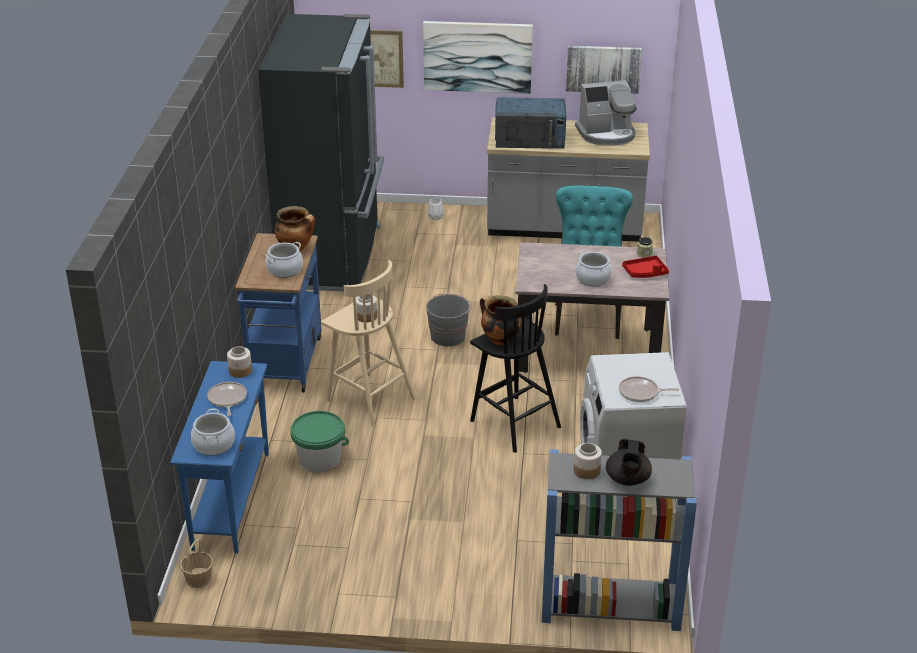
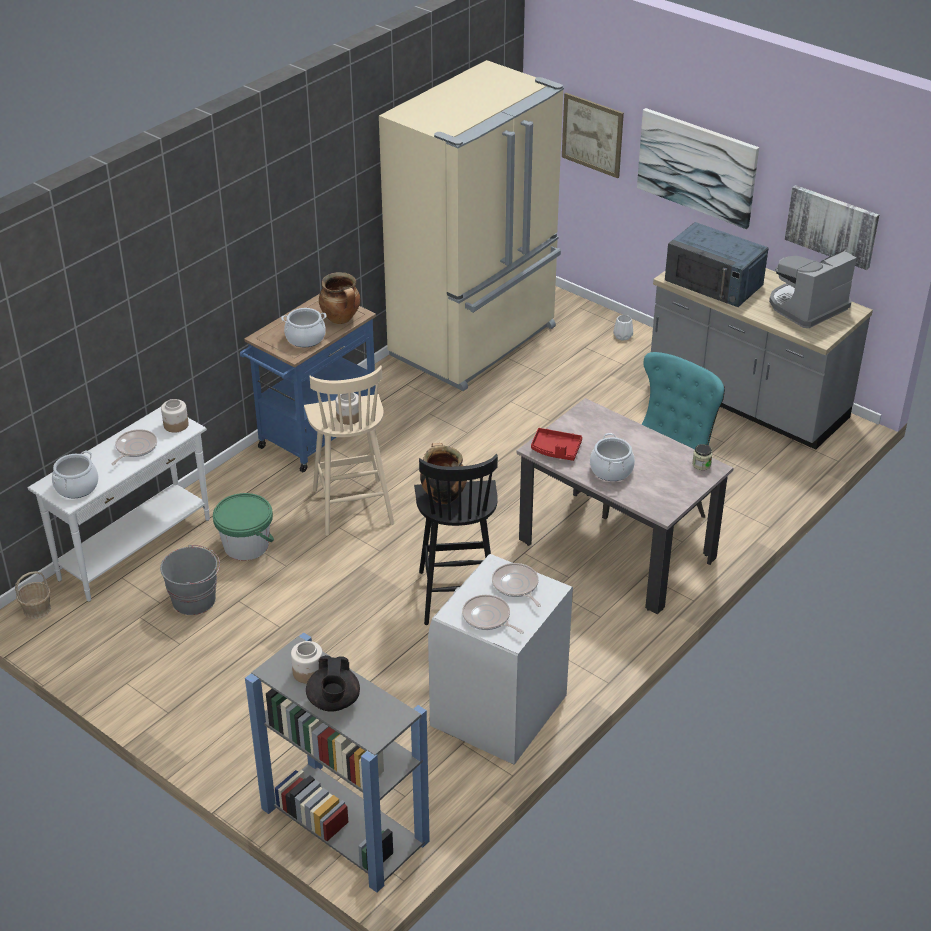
camera: 35 degrees right, 5 degrees up
blue console table [170,361,269,554] -> white console table [28,407,210,602]
black fridge [258,14,384,291] -> beige fridge [379,60,564,391]
grey bucket [426,294,472,347] -> grey bucket moved to [160,545,220,615]
coffee machine [575,80,637,146] -> coffee machine turned 120 degrees clockwise [769,250,856,328]
black teapot [606,439,652,486] -> black teapot turned 45 degrees counterclockwise [306,655,360,712]
red tray [622,256,669,278] -> red tray moved to [531,428,582,461]
none -> frying pan [492,563,541,607]

